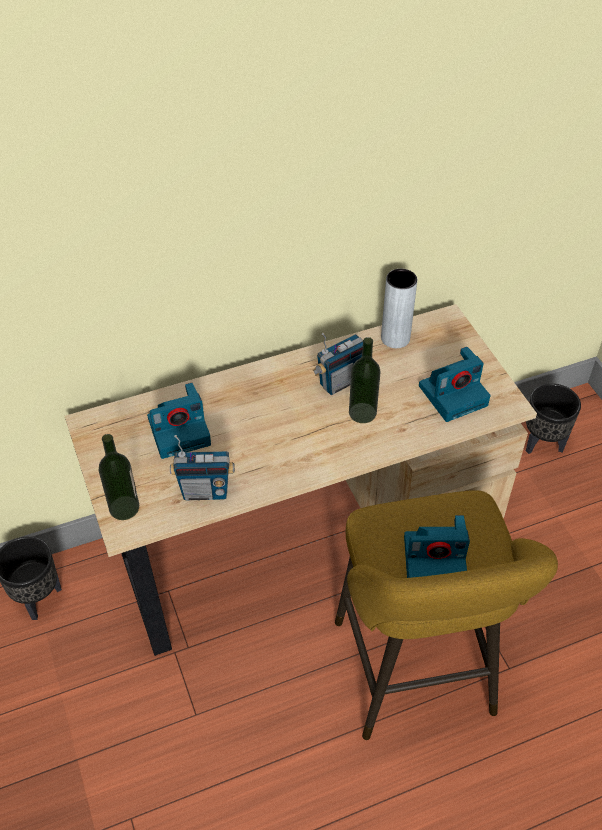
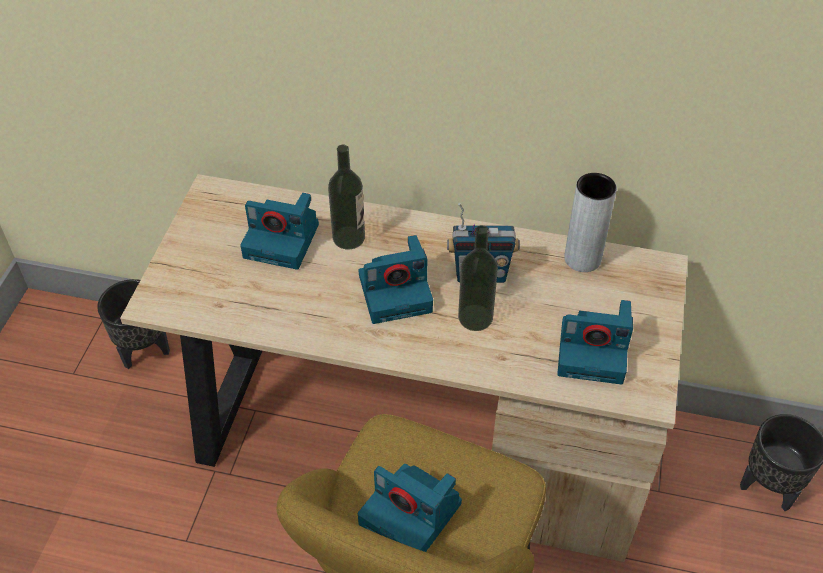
camera: 35 degrees right, 0 degrees up
bottle [99,434,139,520] -> bottle moved to [328,145,365,249]
radio [170,435,235,500] -> none
none -> camera [359,235,433,324]

